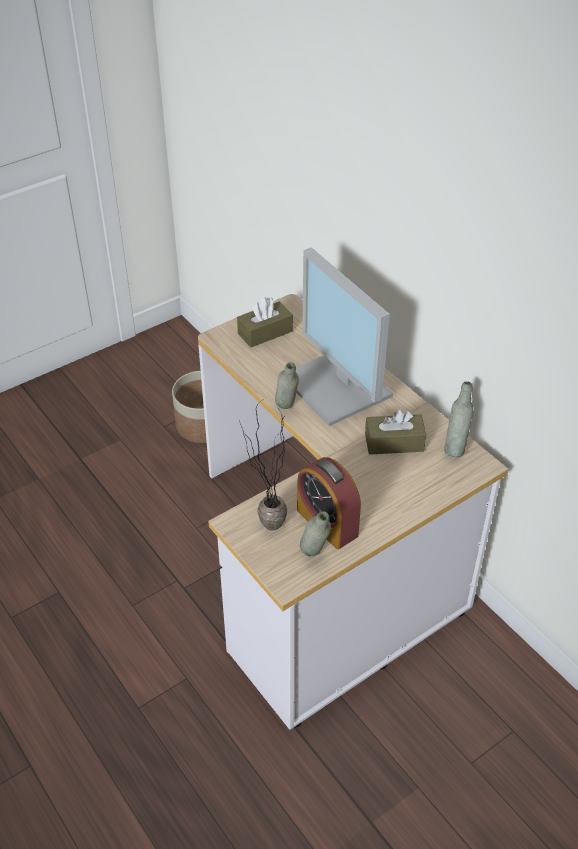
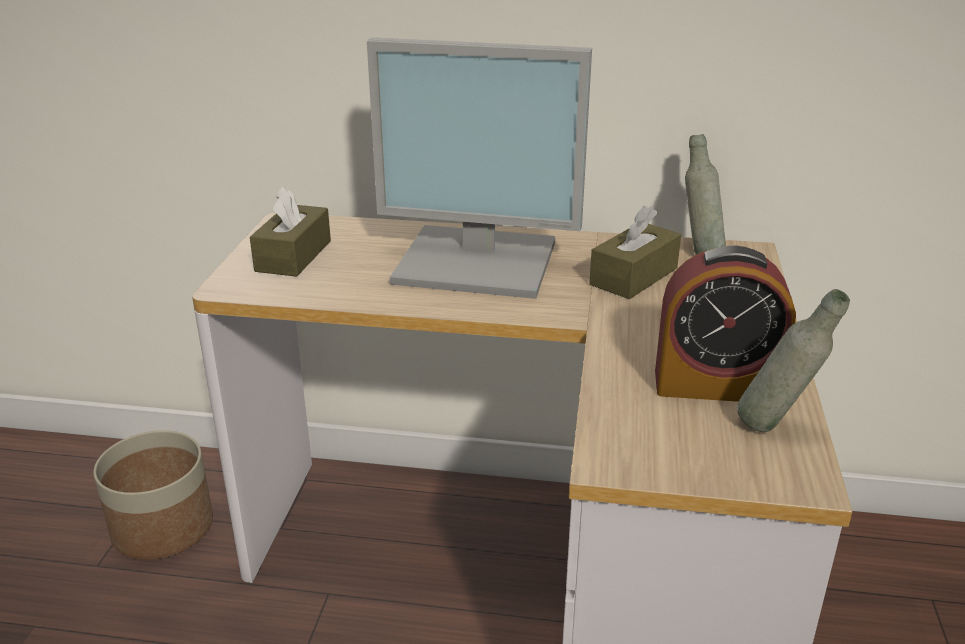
camera: 45 degrees left, 15 degrees down
potted plant [239,400,287,531] -> none
grey bottle [275,362,299,409] -> none

